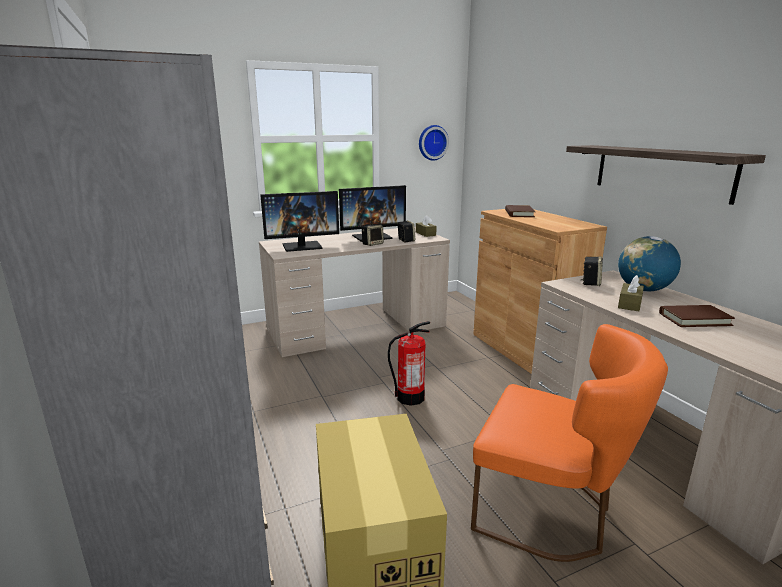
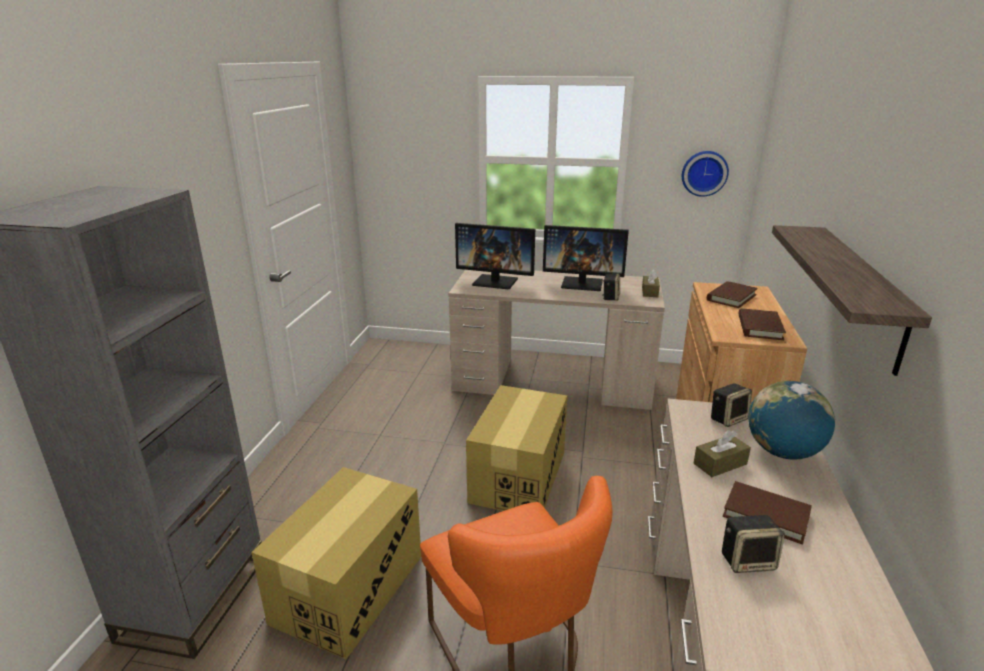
camera: 35 degrees right, 5 degrees up
speaker [362,225,384,246] -> speaker moved to [722,515,785,573]
fire extinguisher [388,321,430,406] -> cardboard box [466,385,567,511]
none -> brown book [738,309,786,340]

